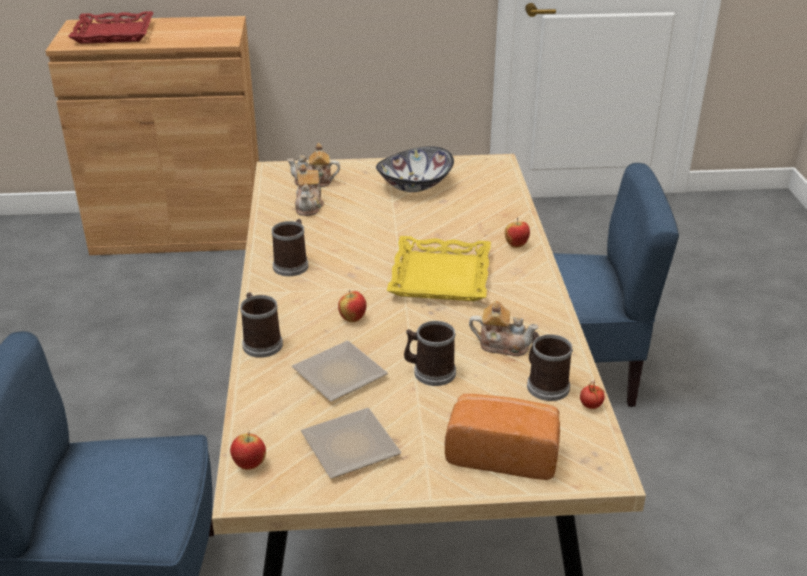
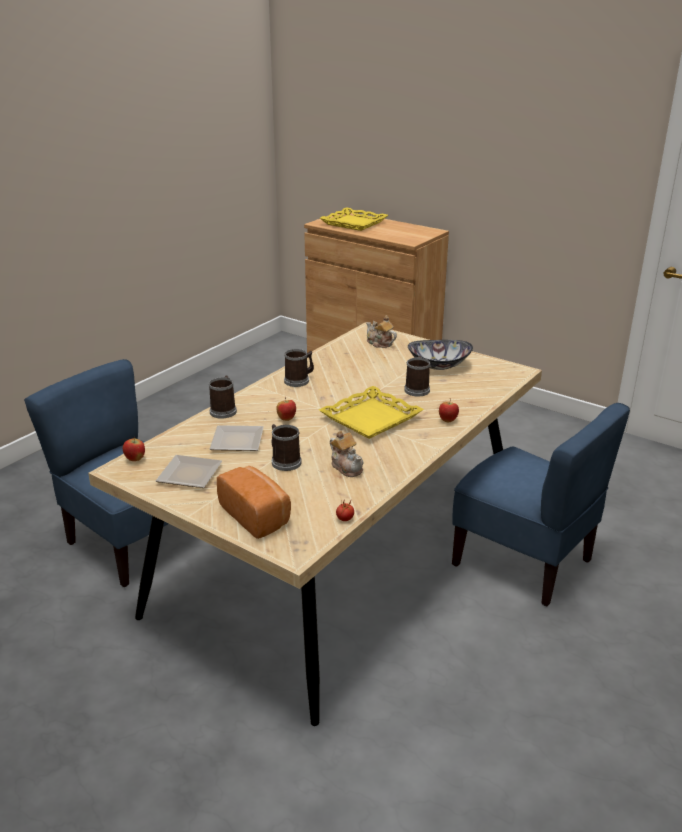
camera: 40 degrees right, 5 degrees down
red tray [68,11,154,44] -> yellow tray [320,207,388,231]
teapot [295,164,324,216] -> none
mug [527,332,573,401] -> mug moved to [404,356,430,396]

